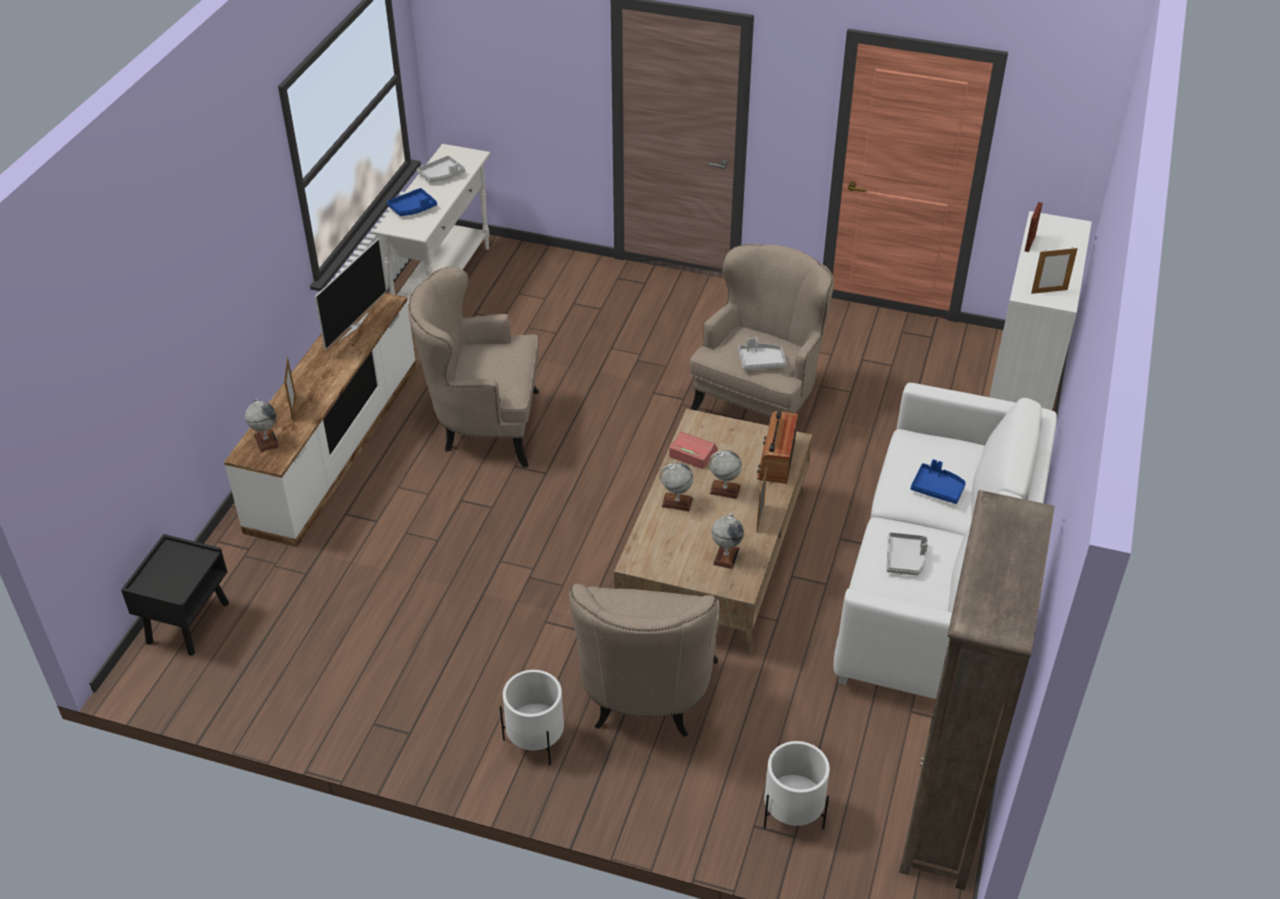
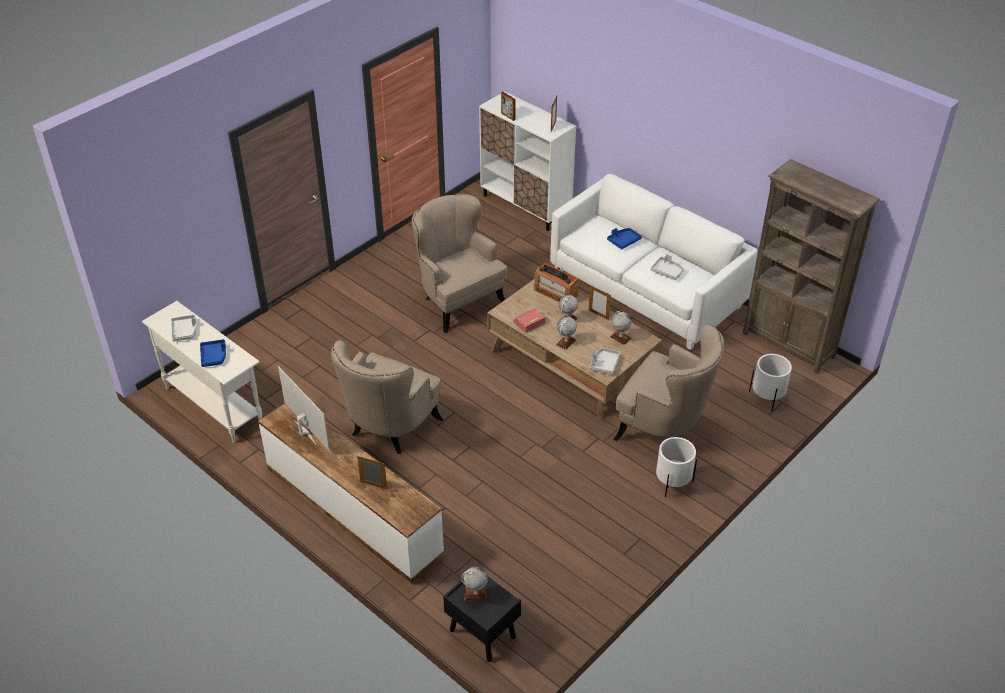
camera: 65 degrees left, 0 degrees up
globe [245,399,279,452] -> globe moved to [461,566,488,601]
grey tray [738,338,787,370] -> grey tray moved to [590,348,620,374]

